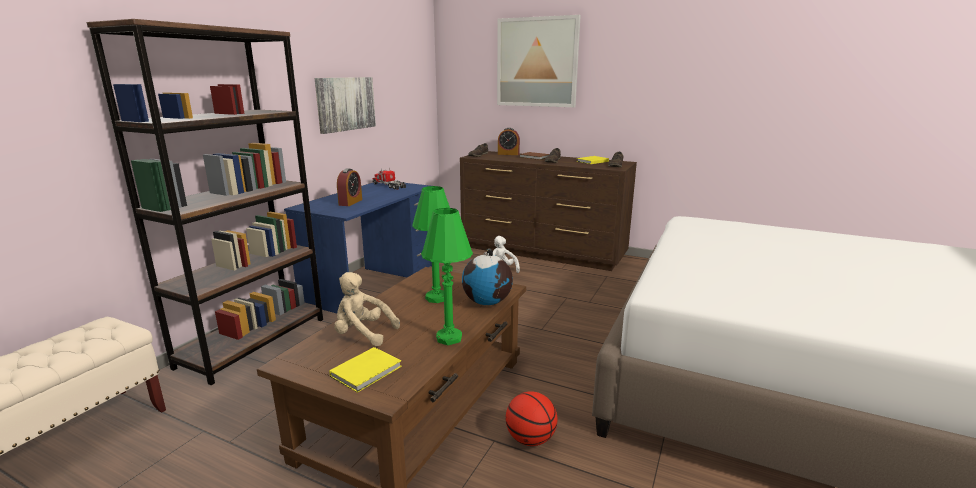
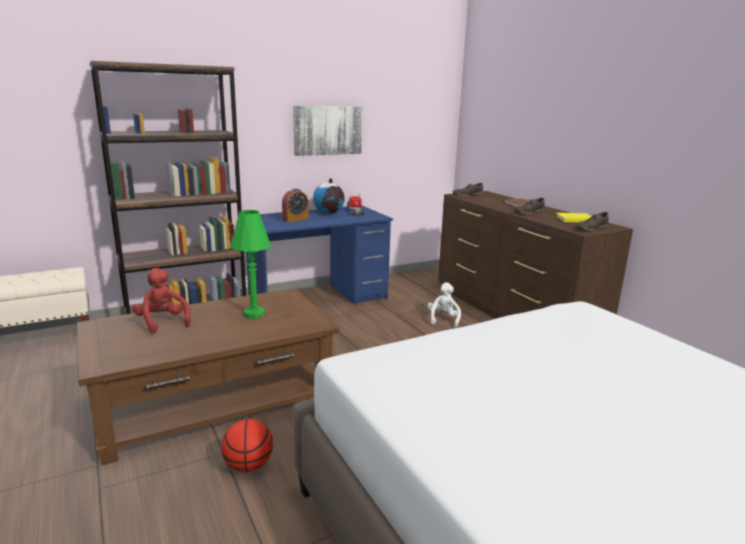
camera: 35 degrees right, 0 degrees up
yellow book [329,347,402,393] -> none
beige plush toy [334,272,400,346] -> red plush toy [133,268,191,334]
green table lamp [421,208,473,345] -> none
globe [462,248,513,305] -> globe moved to [313,178,344,214]
picture [497,15,581,107] -> none
alarm clock [498,128,520,155] -> none

